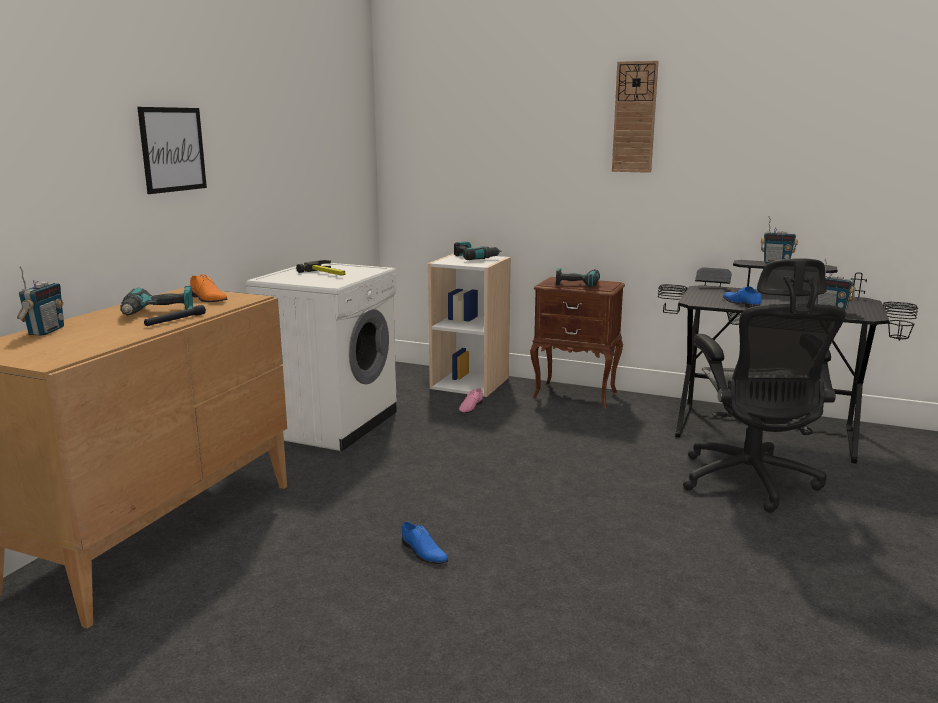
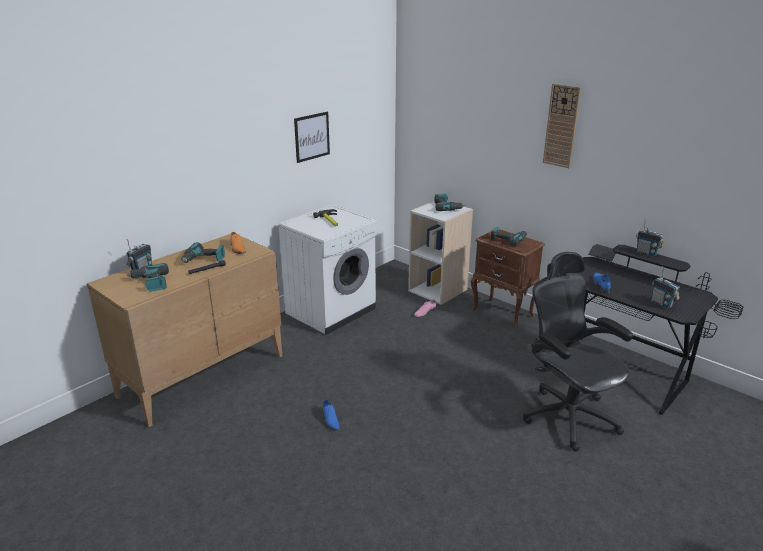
camera: 20 degrees right, 10 degrees up
picture [137,107,207,194] -> picture moved to [294,112,330,163]
office chair [683,258,846,513] -> office chair turned 135 degrees clockwise [523,252,633,451]
none -> power drill [126,263,169,292]

